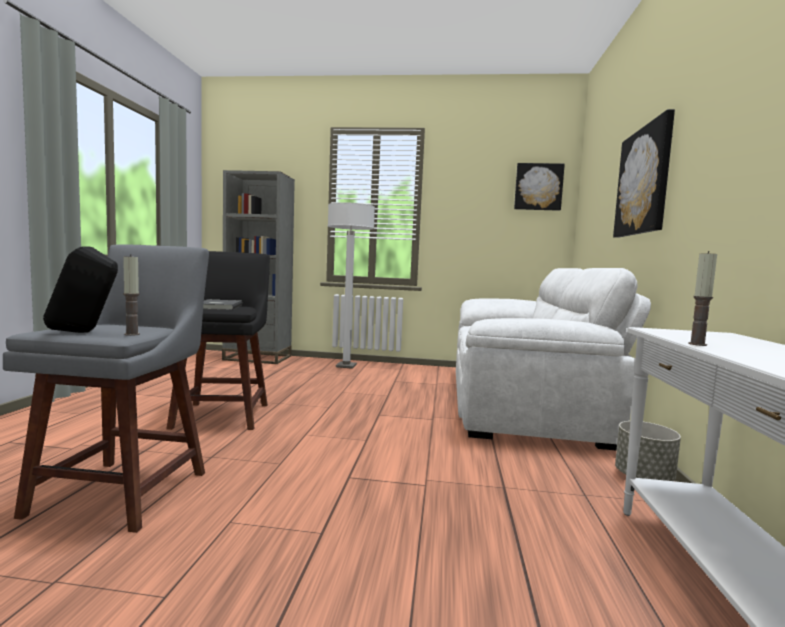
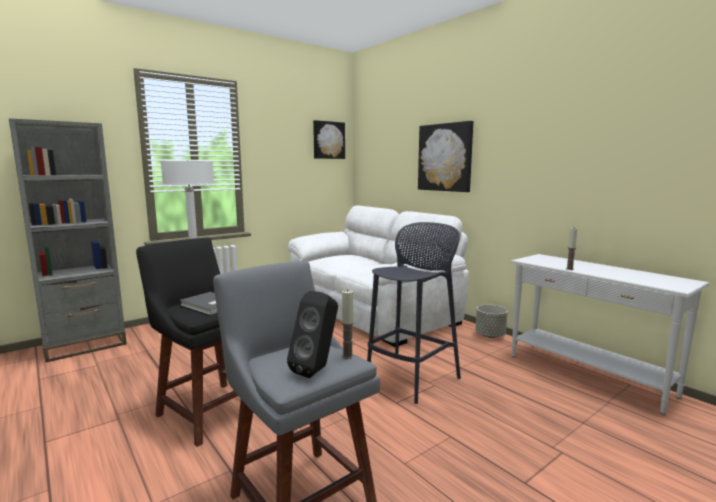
camera: 45 degrees left, 5 degrees up
none -> grey stool [367,222,461,404]

